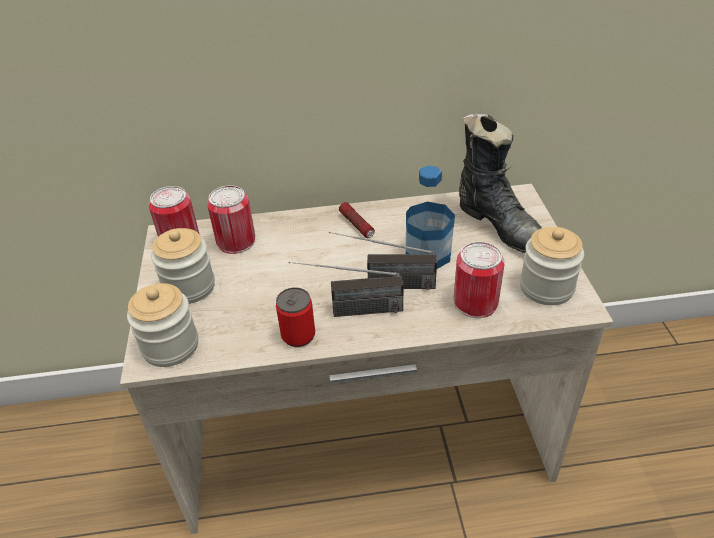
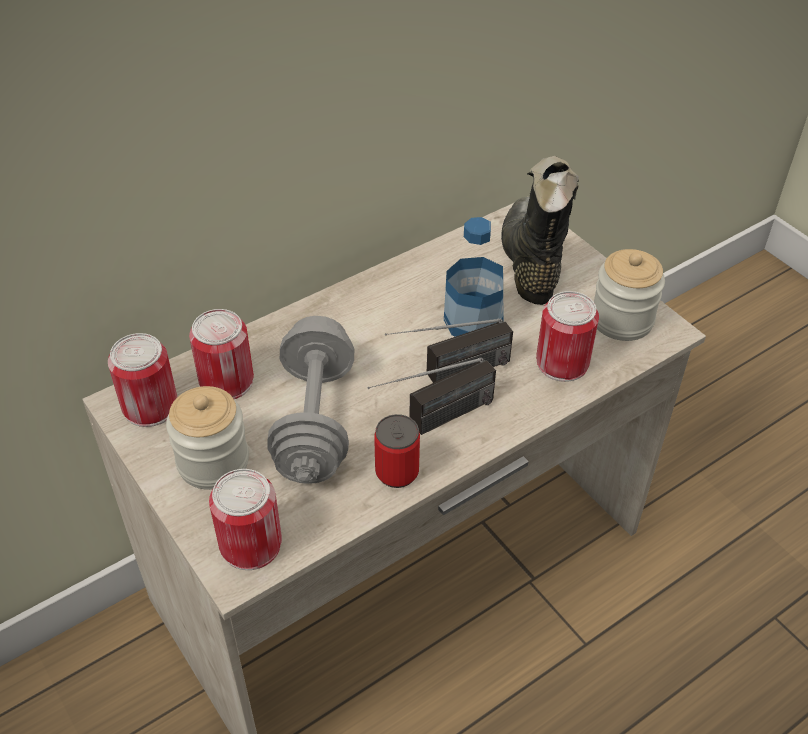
camera: 30 degrees left, 5 degrees up
jar [127,283,198,367] -> can [209,469,282,570]
flashlight [339,202,375,238] -> none
black boot [458,114,542,253] -> black boot turned 120 degrees counterclockwise [501,156,579,305]
none -> grey dumbbell [268,316,354,484]

